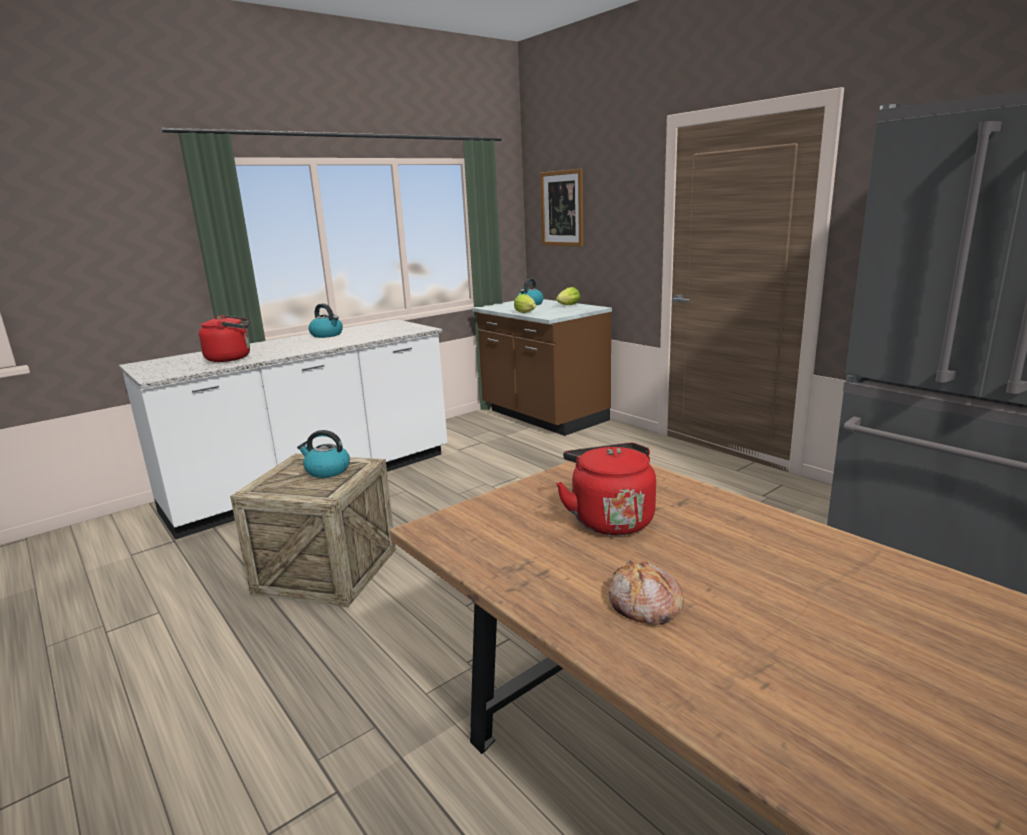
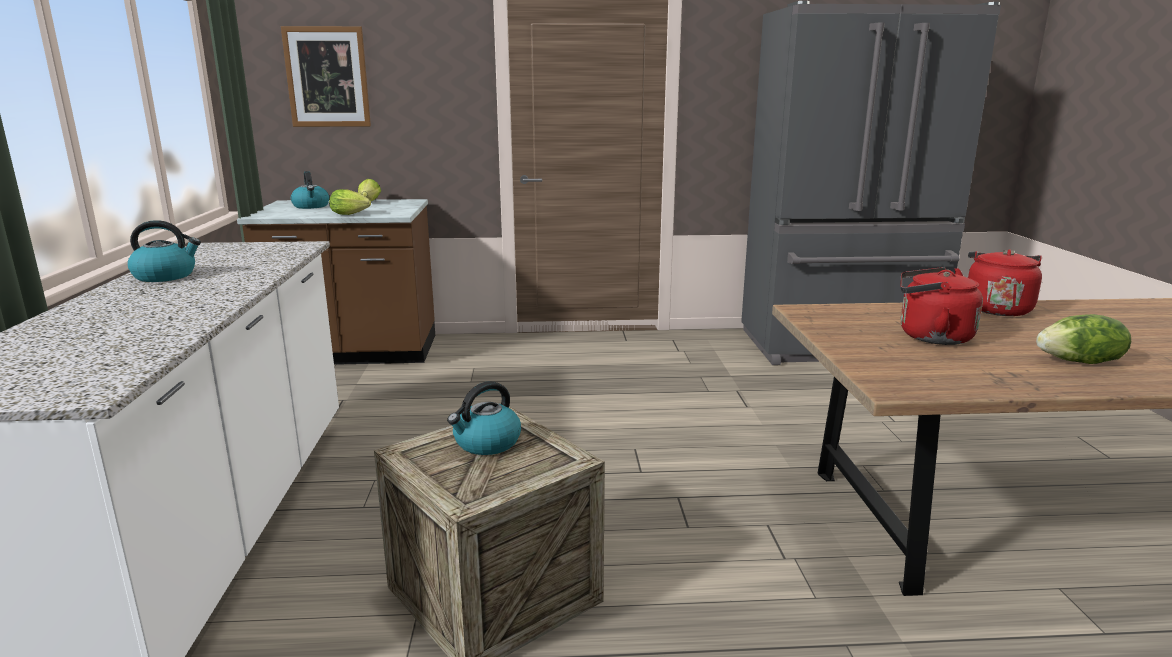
camera: 55 degrees left, 0 degrees up
red kettle [199,315,250,362] -> red kettle moved to [954,249,1042,316]
bread [609,560,684,625] -> lettuce [1036,314,1131,364]

